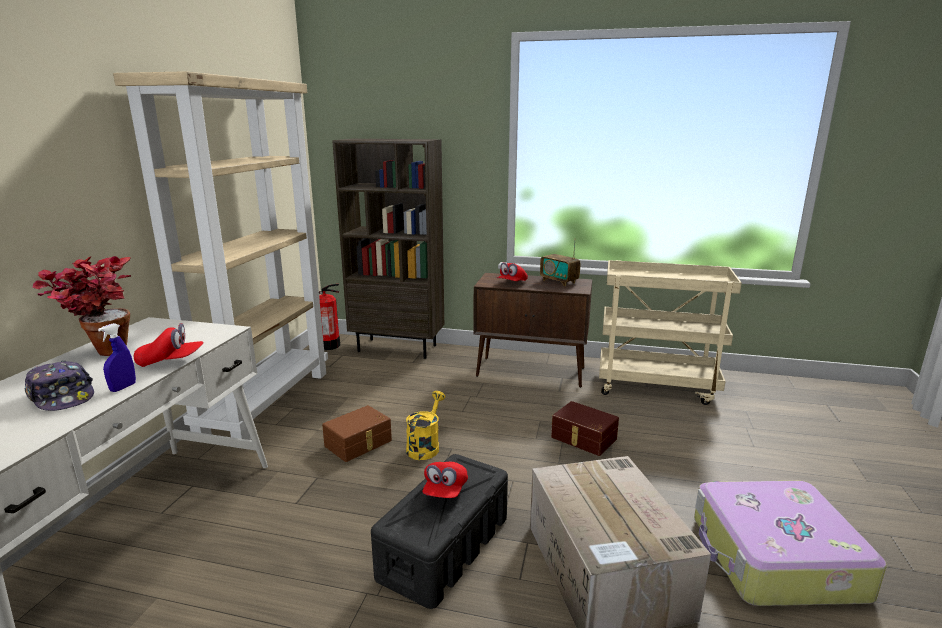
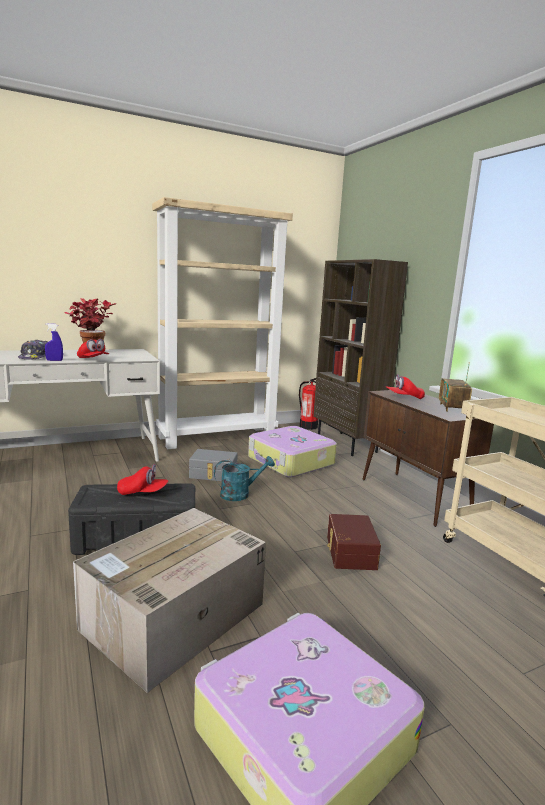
camera: 50 degrees right, 5 degrees down
brown storage box [322,405,392,462] -> grey storage box [189,449,238,481]
yellow watering can [406,391,445,460] -> turquoise watering can [214,456,275,501]
red cap [423,462,468,498] -> red cap turned 150 degrees counterclockwise [117,464,168,495]
none -> suitcase [248,426,337,477]

